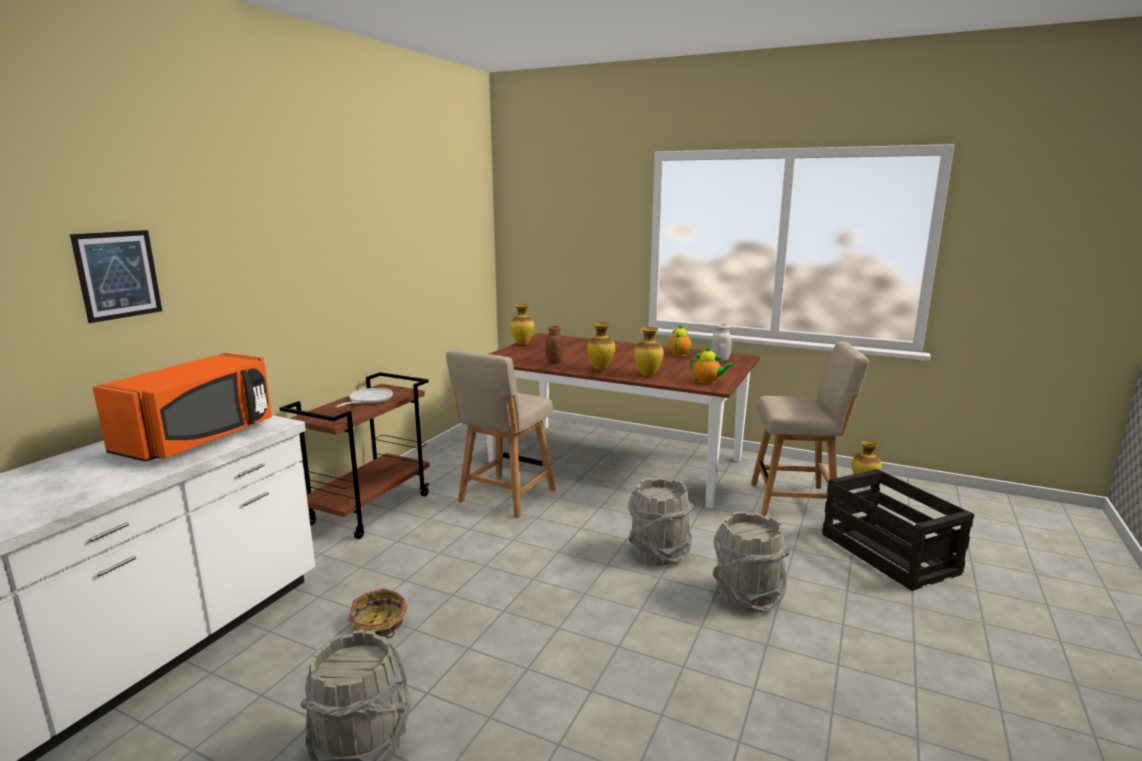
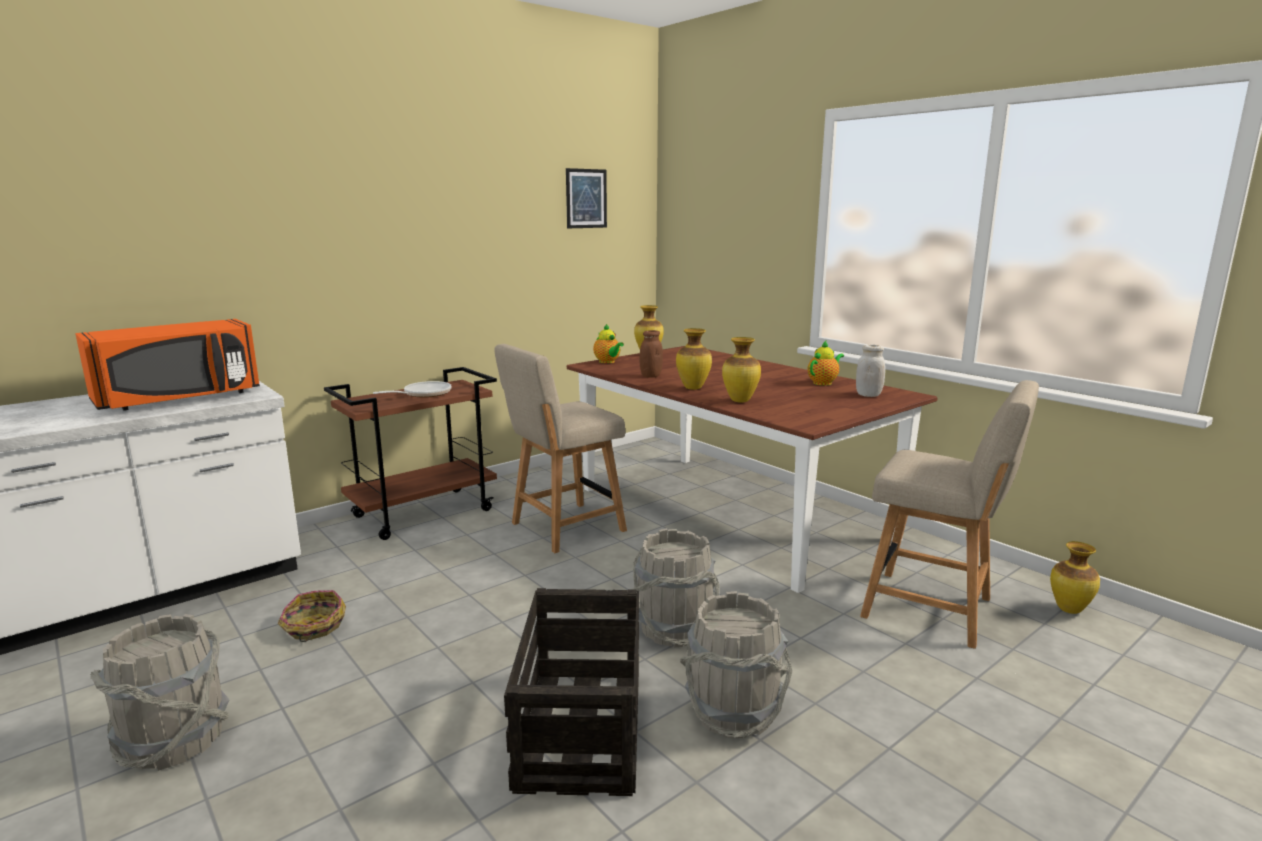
camera: 25 degrees right, 0 degrees up
picture [70,230,162,323] -> picture moved to [566,168,607,228]
teapot [690,345,735,384] -> teapot moved to [593,324,624,363]
crate [822,469,974,591] -> crate moved to [504,588,639,796]

